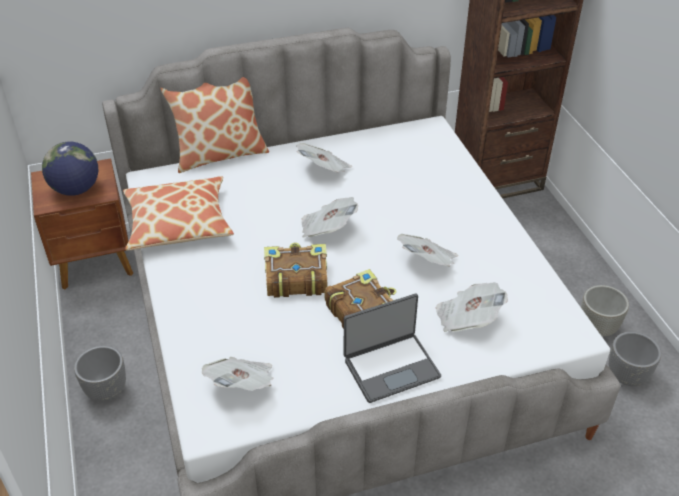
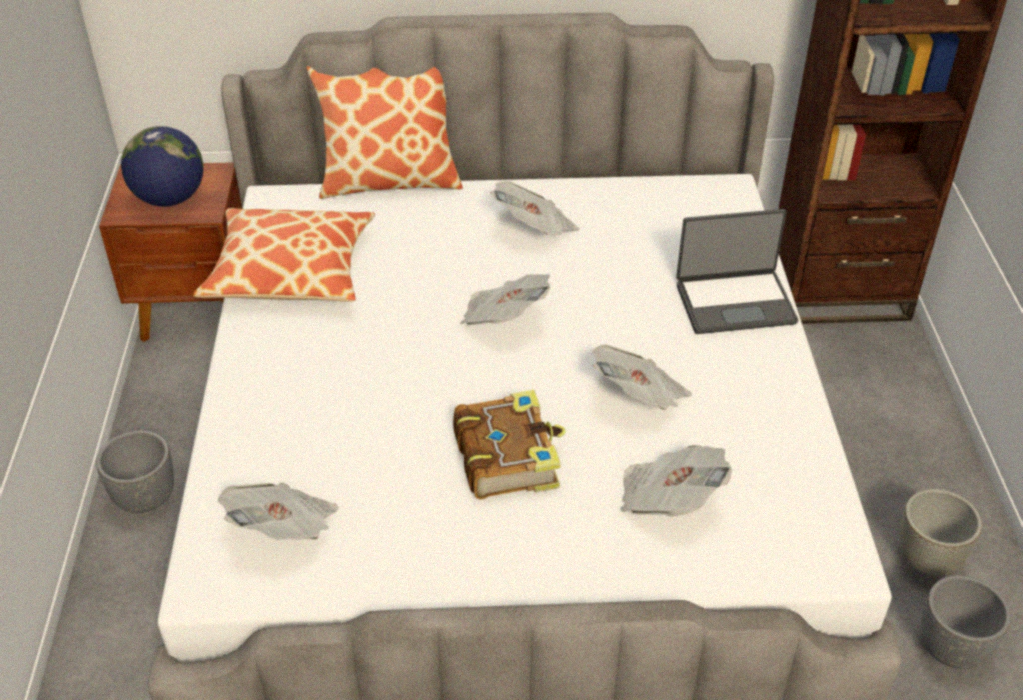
camera: 15 degrees right, 0 degrees up
book [264,243,327,298] -> none
laptop [344,294,441,403] -> laptop moved to [676,209,799,334]

